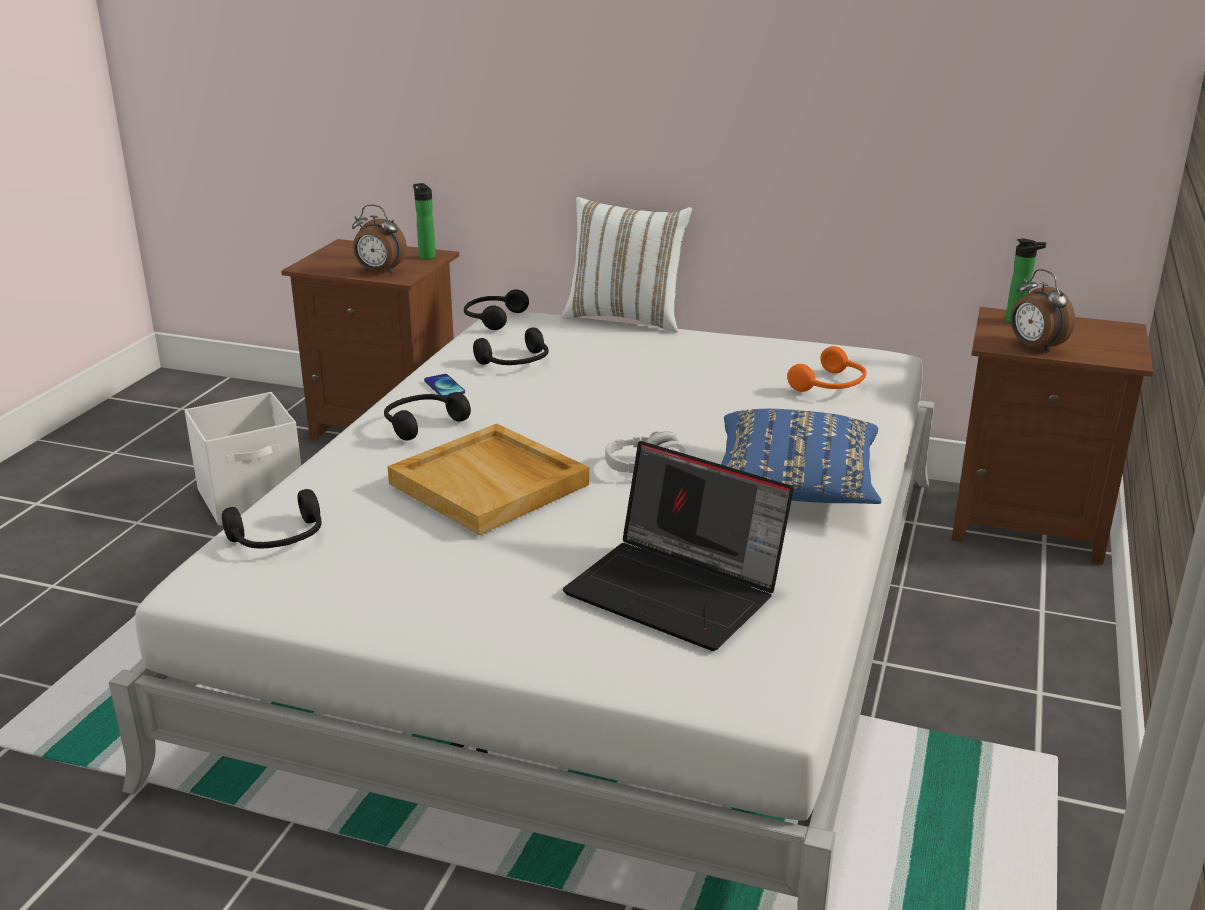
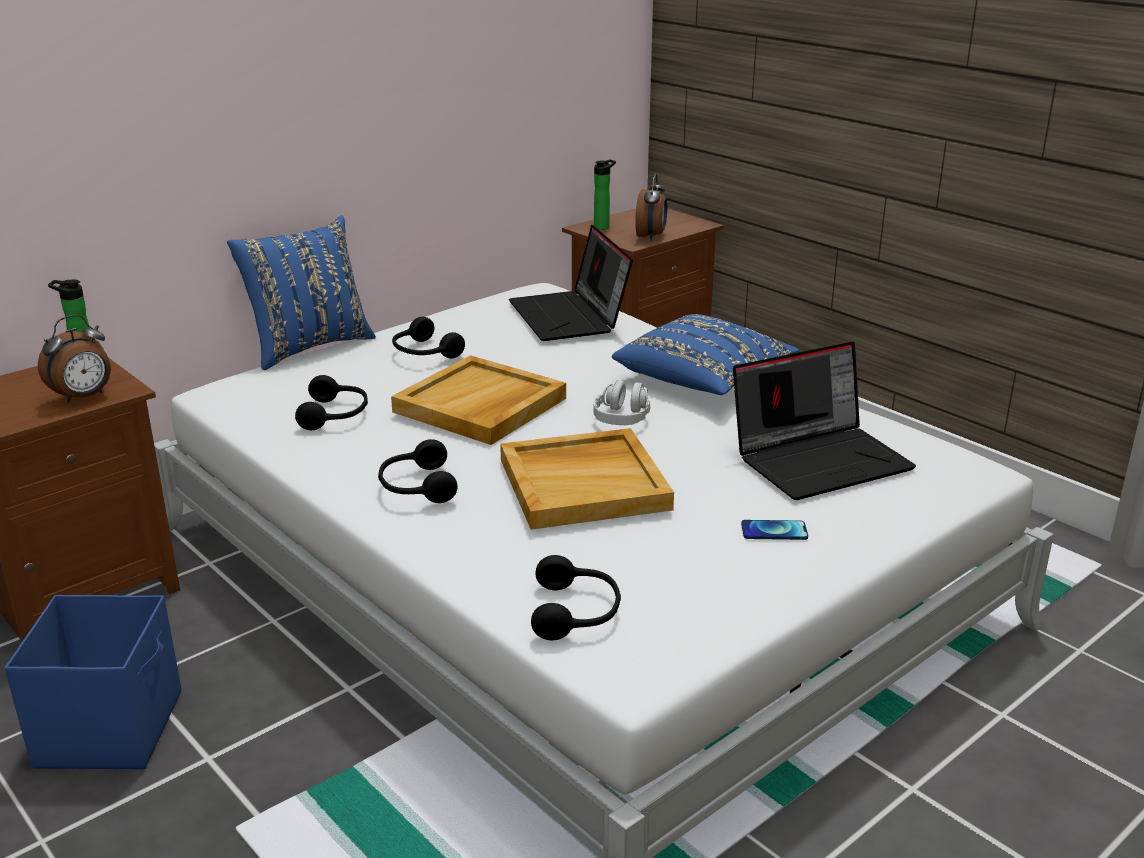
camera: 60 degrees left, 0 degrees up
white storage box [185,392,301,526] -> blue storage box [5,595,182,769]
phone [424,374,465,397] -> phone moved to [741,520,808,540]
black headphones [464,289,529,330] -> black headphones moved to [392,317,465,359]
white pillow [562,197,692,333] -> blue pillow [227,216,376,370]
orange headphones [787,346,866,392] -> laptop [509,225,633,341]
alarm clock [1011,269,1075,353] -> alarm clock turned 75 degrees counterclockwise [635,174,667,241]
none -> beige tray [391,355,566,445]

